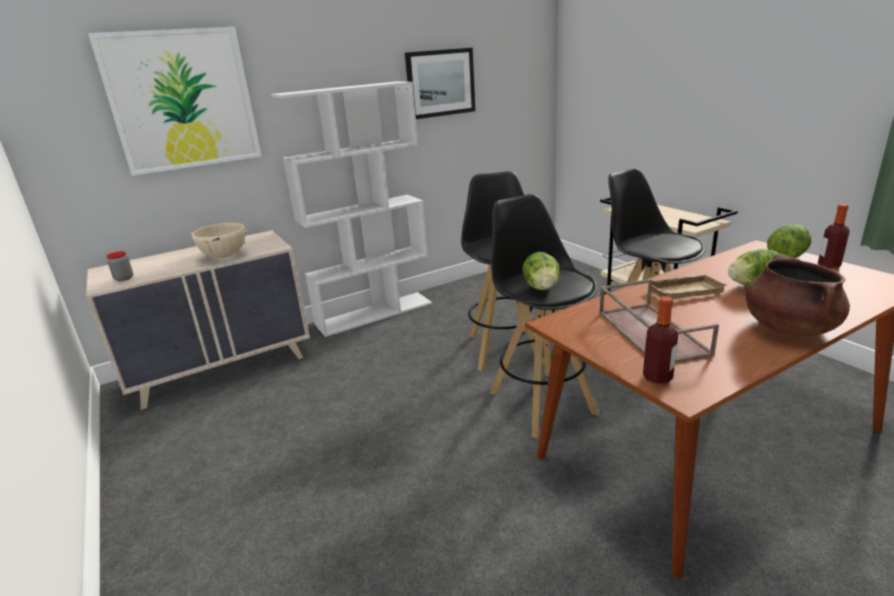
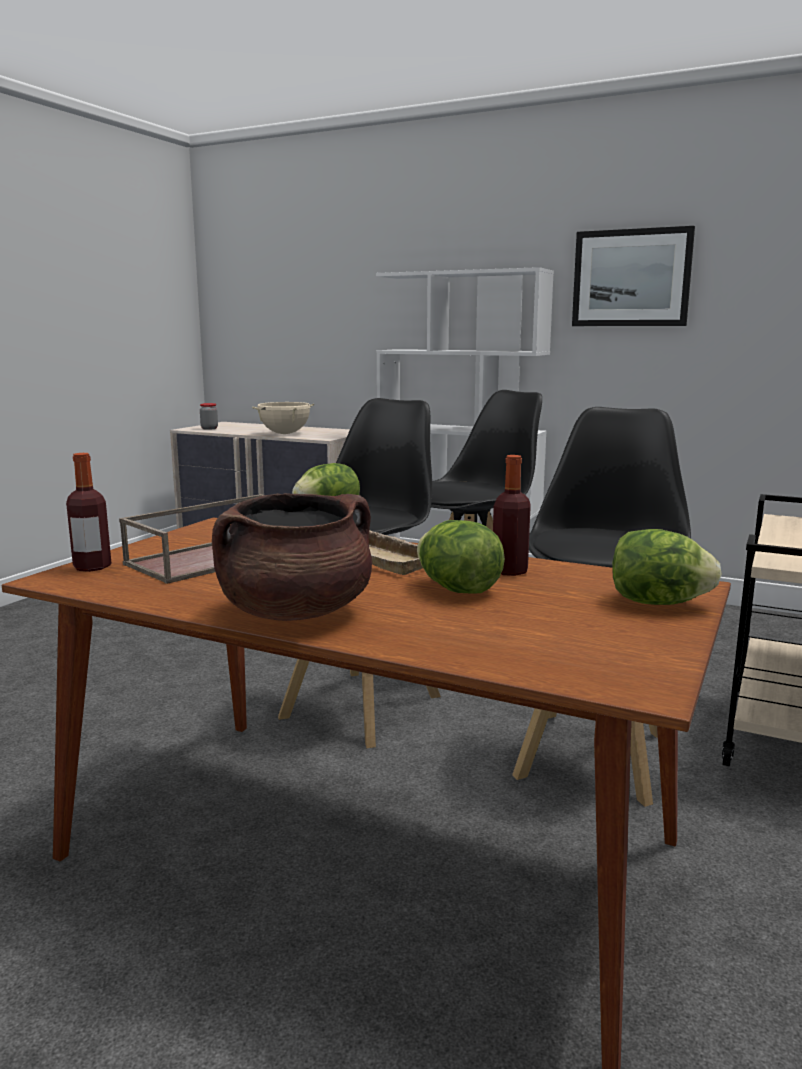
camera: 55 degrees right, 10 degrees down
picture [88,27,261,176] -> none
bottle [818,204,850,269] -> bottle moved to [493,455,531,576]

